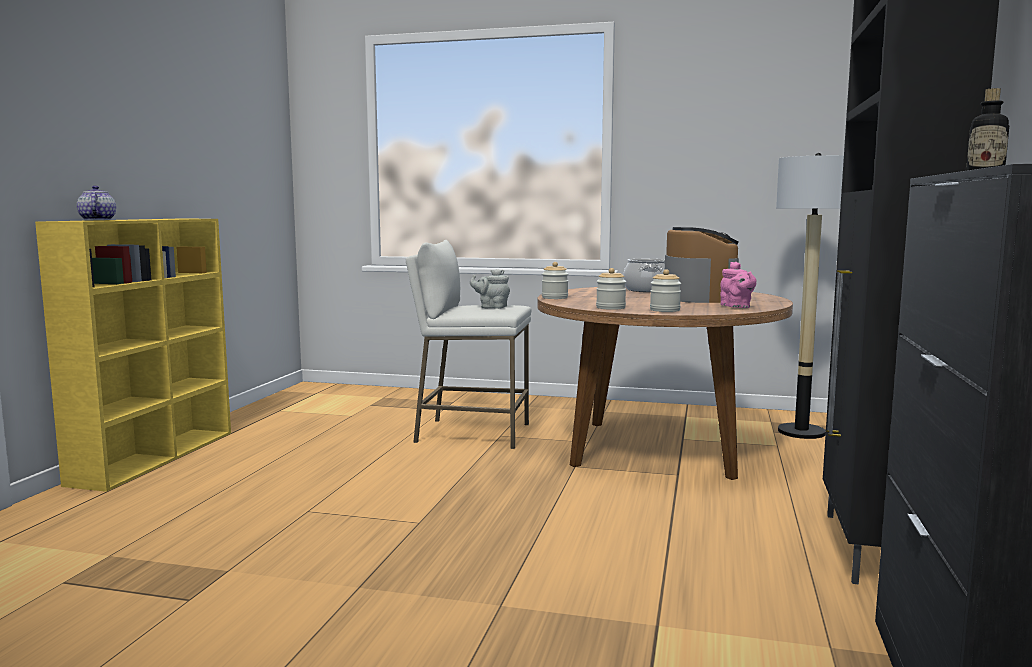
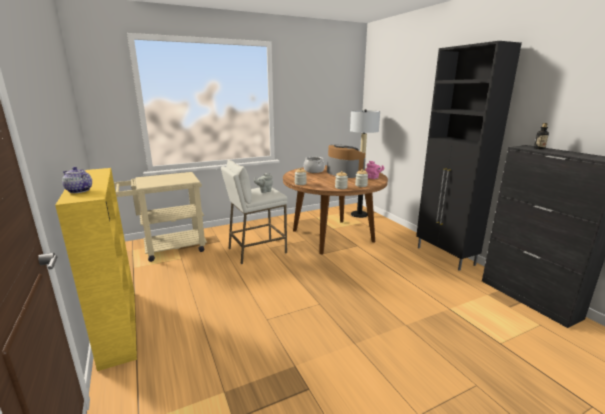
camera: 40 degrees left, 10 degrees up
none -> beige cart [114,172,207,262]

